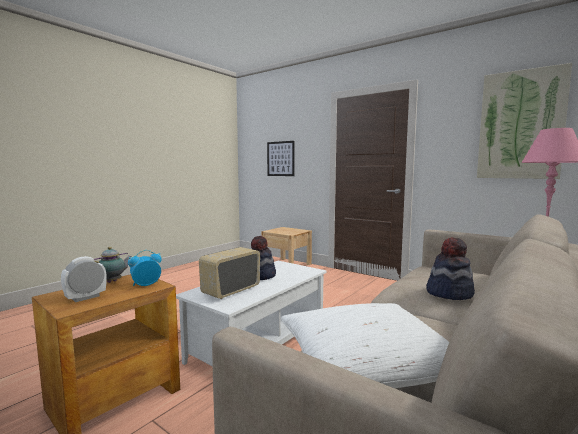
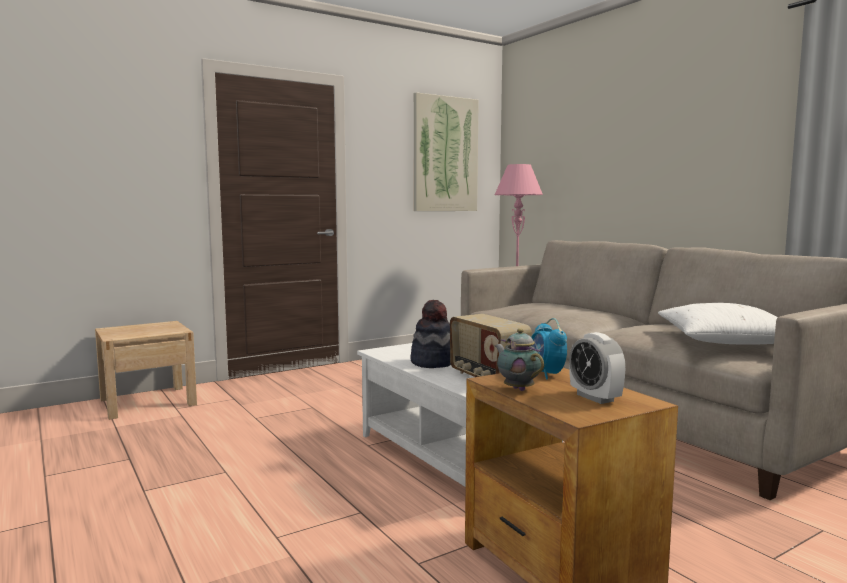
camera: 70 degrees left, 0 degrees up
picture [267,141,295,176] -> none
hat [426,237,475,300] -> none

